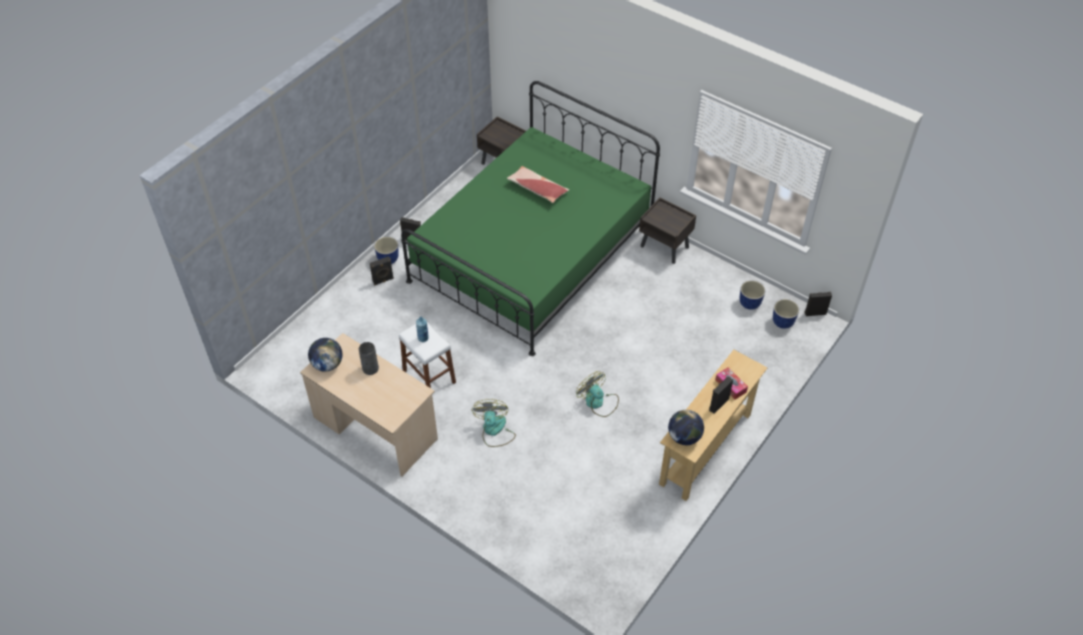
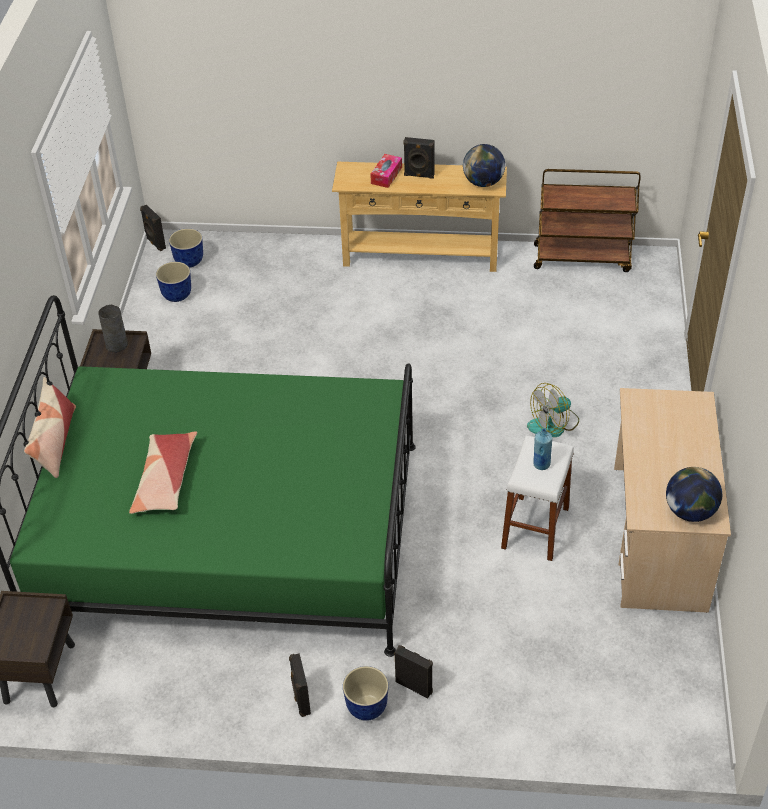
camera: 120 degrees left, 5 degrees down
grey vase [359,342,379,375] -> grey vase moved to [98,305,128,353]
fan [576,371,619,417] -> none
none -> pillow [24,377,76,478]
none -> brown cart [534,169,641,272]

